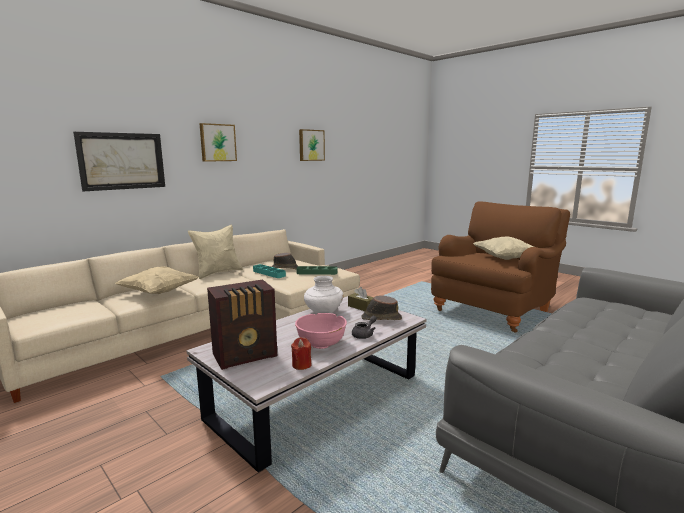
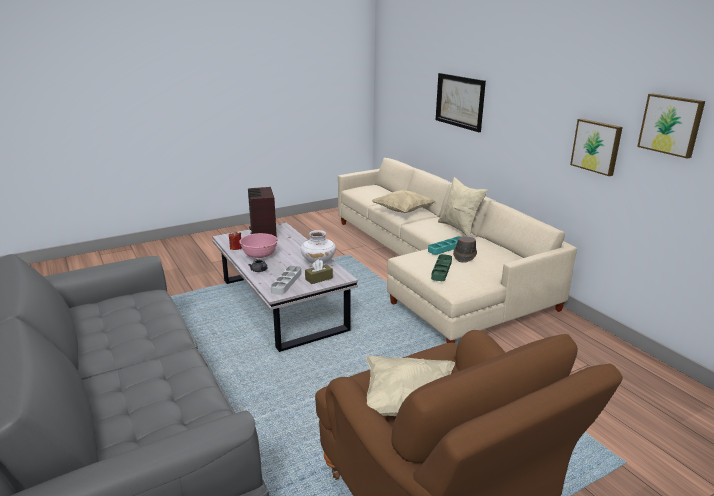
camera: 105 degrees right, 10 degrees up
picture [199,123,237,162] -> picture moved to [570,119,622,176]
brown hat [361,295,402,320] -> grey tray [271,266,301,295]

